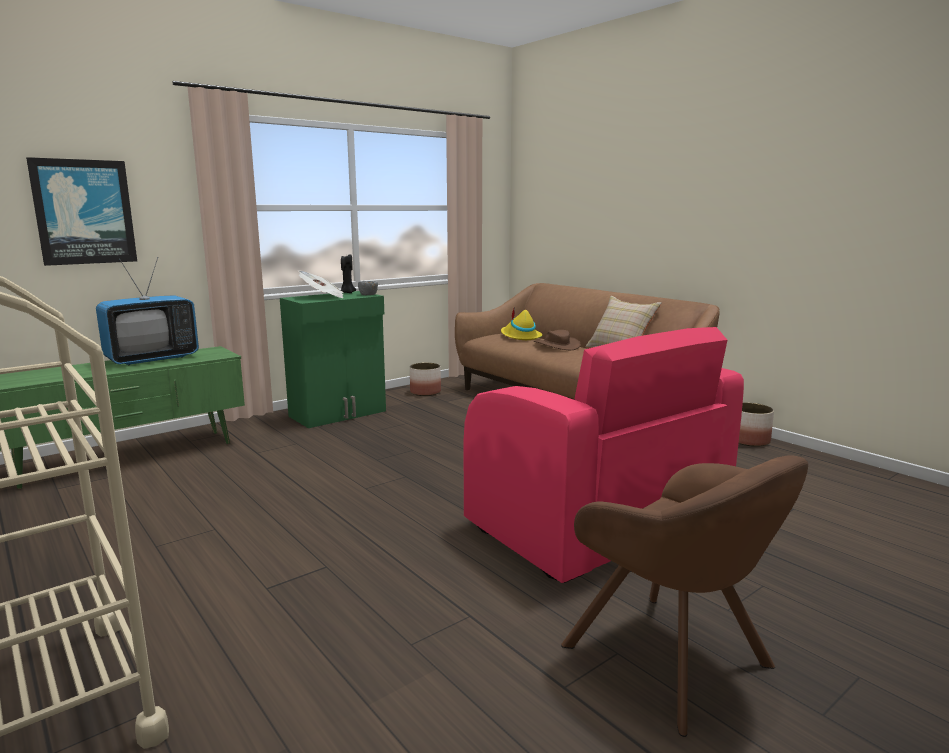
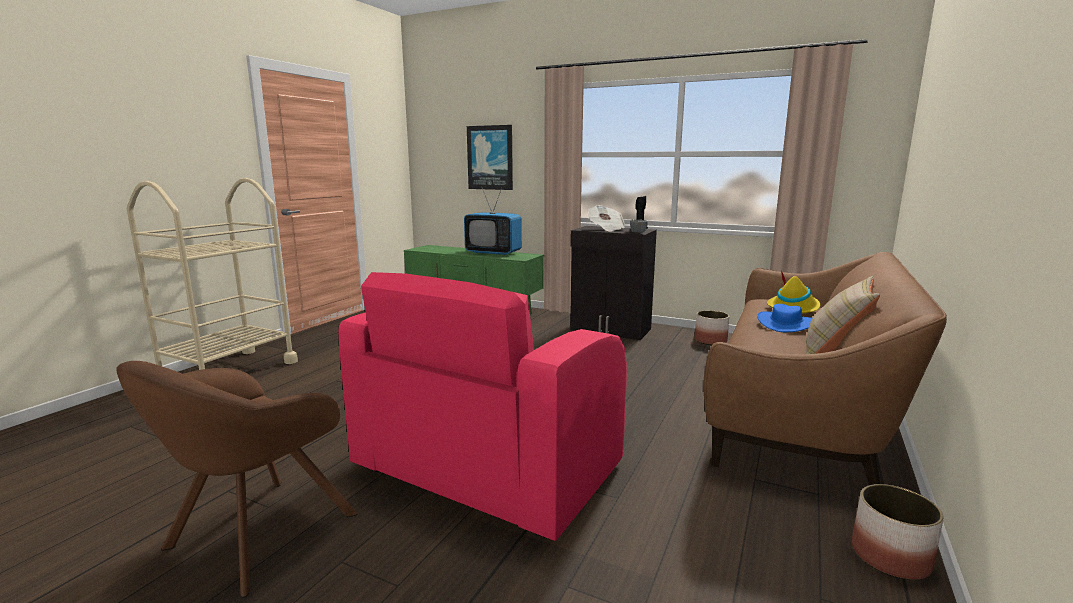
camera: 65 degrees right, 0 degrees up
green cabinet [280,291,386,428] -> black cabinet [570,226,657,340]
brown hat [534,330,581,350] -> blue hat [757,304,812,332]

